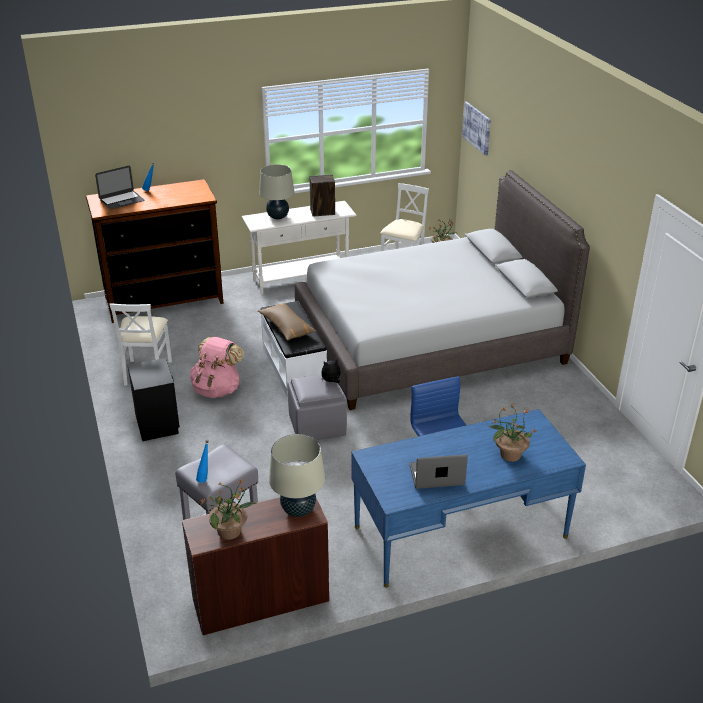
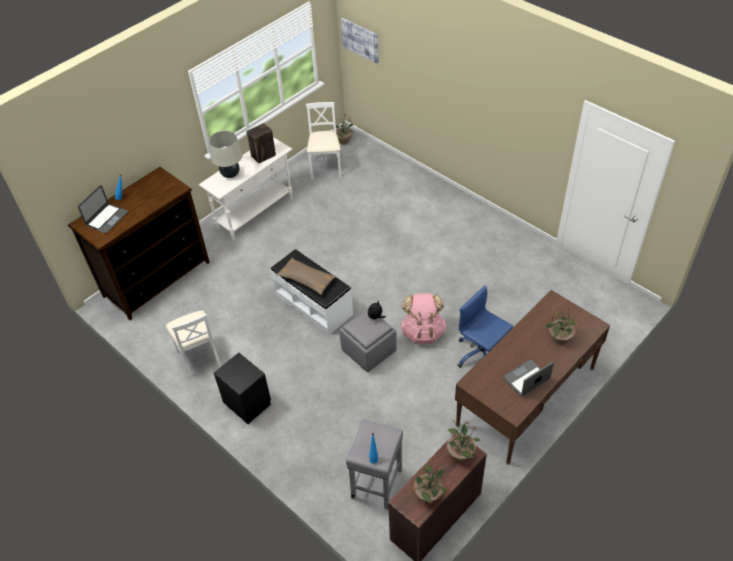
camera: 25 degrees left, 15 degrees up
pink backpack [190,337,244,398] -> pink backpack moved to [400,293,447,345]
beige table lamp [269,434,325,517] -> potted plant [447,420,480,462]
grey bed [295,170,590,410] -> none
blue desk [352,409,586,588] -> brown desk [455,290,610,465]

